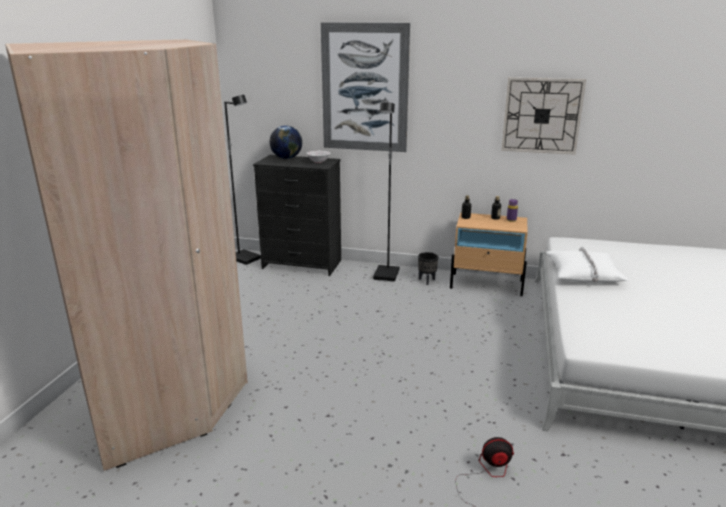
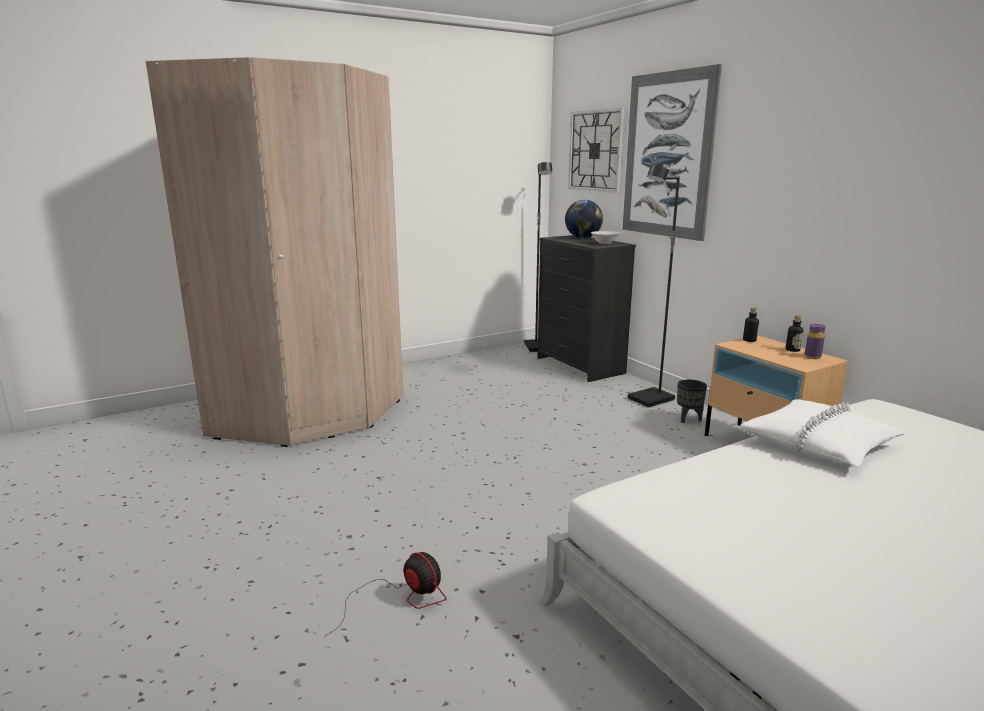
camera: 45 degrees right, 5 degrees down
wall clock [501,77,586,155] -> wall clock moved to [568,108,624,193]

